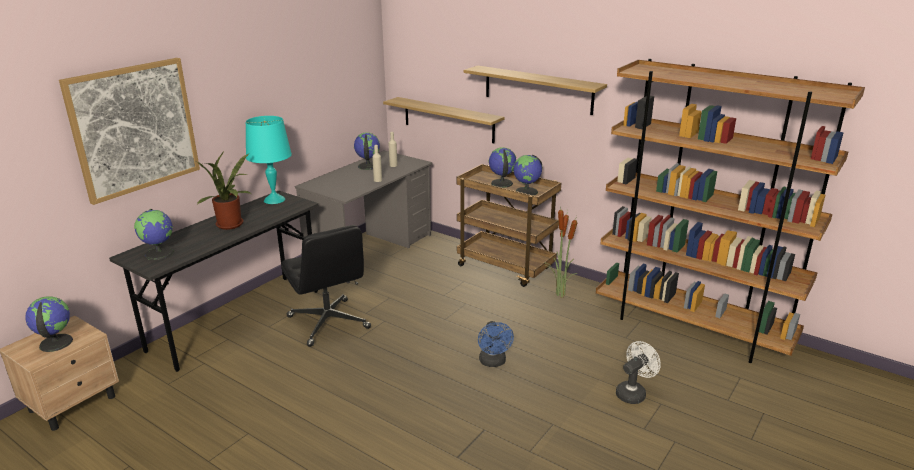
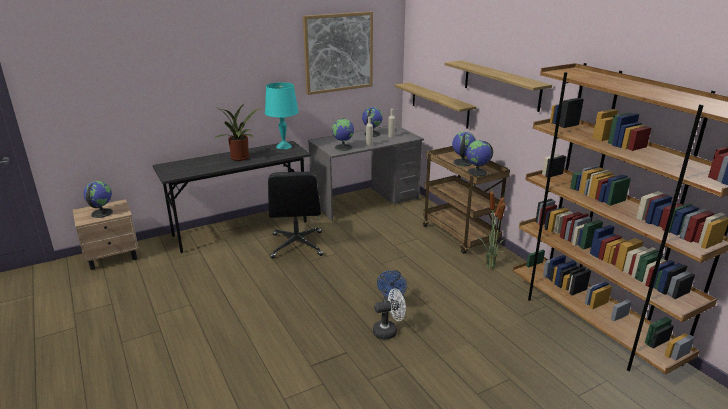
camera: 25 degrees right, 0 degrees up
picture [59,58,200,205] -> picture moved to [303,12,373,95]
globe [134,209,174,260] -> globe moved to [332,118,354,151]
white fan [616,341,661,404] -> white fan moved to [373,288,406,340]

